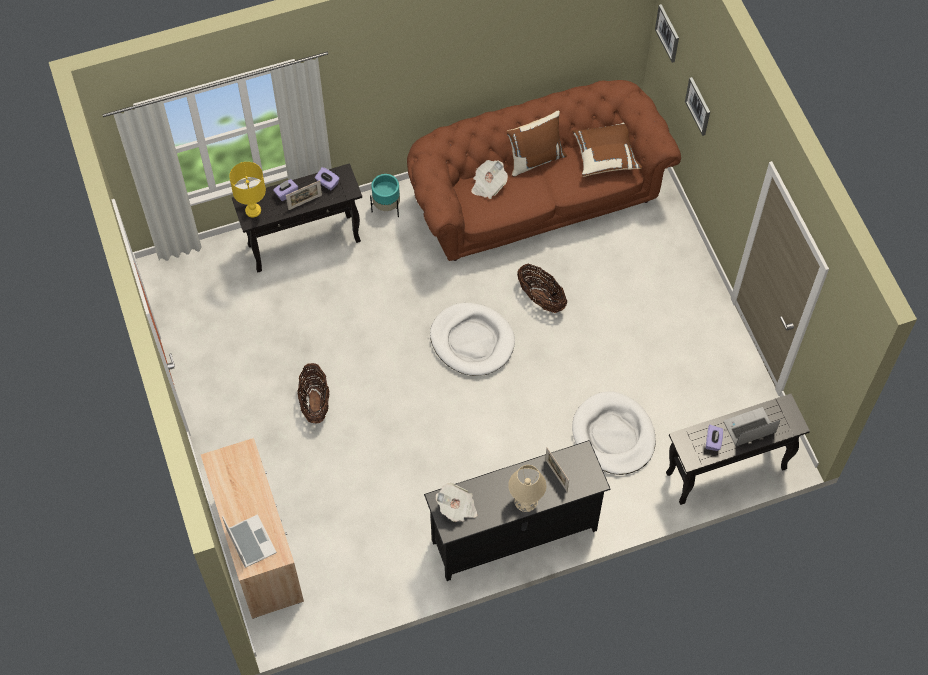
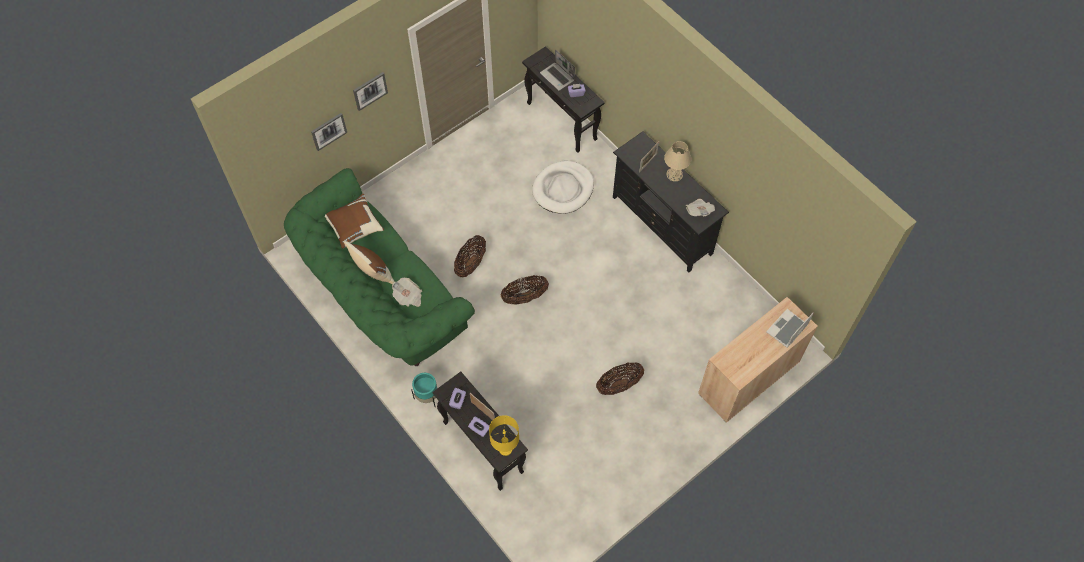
camera: 110 degrees left, 0 degrees up
brown sofa [407,80,681,261] -> green sofa [284,168,475,366]
white dog bed [430,303,515,376] -> basket [501,275,549,305]
picture [655,4,679,63] -> picture moved to [353,72,388,111]

